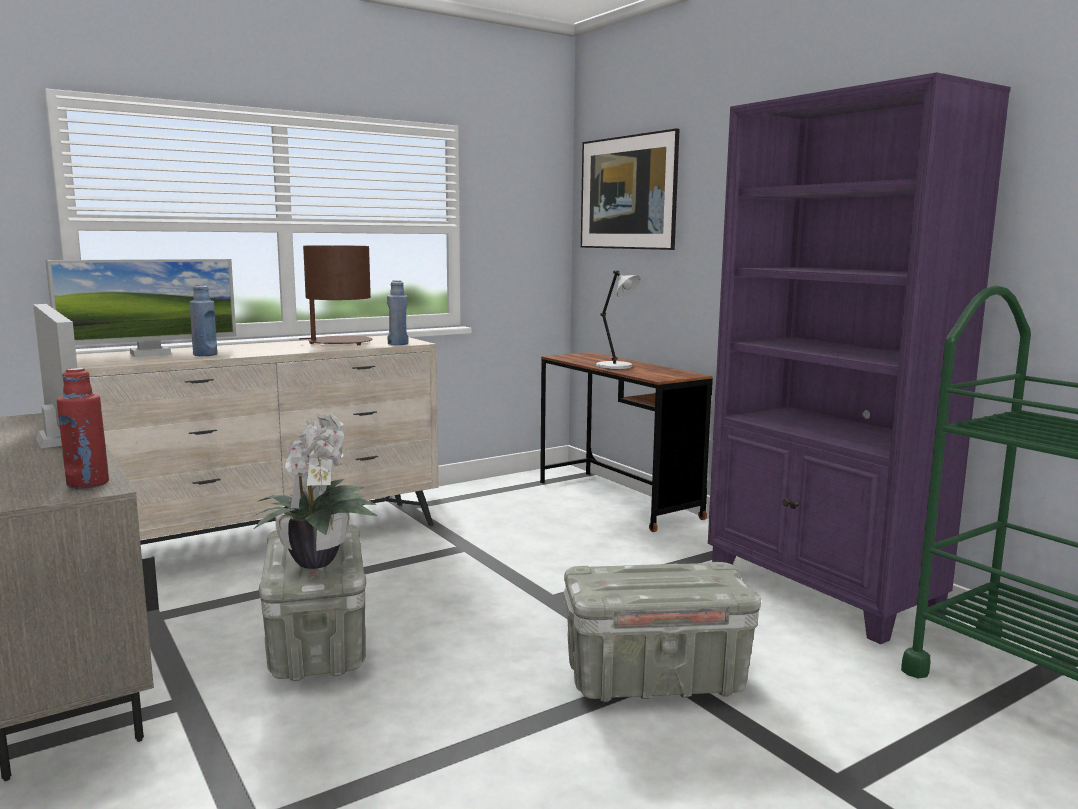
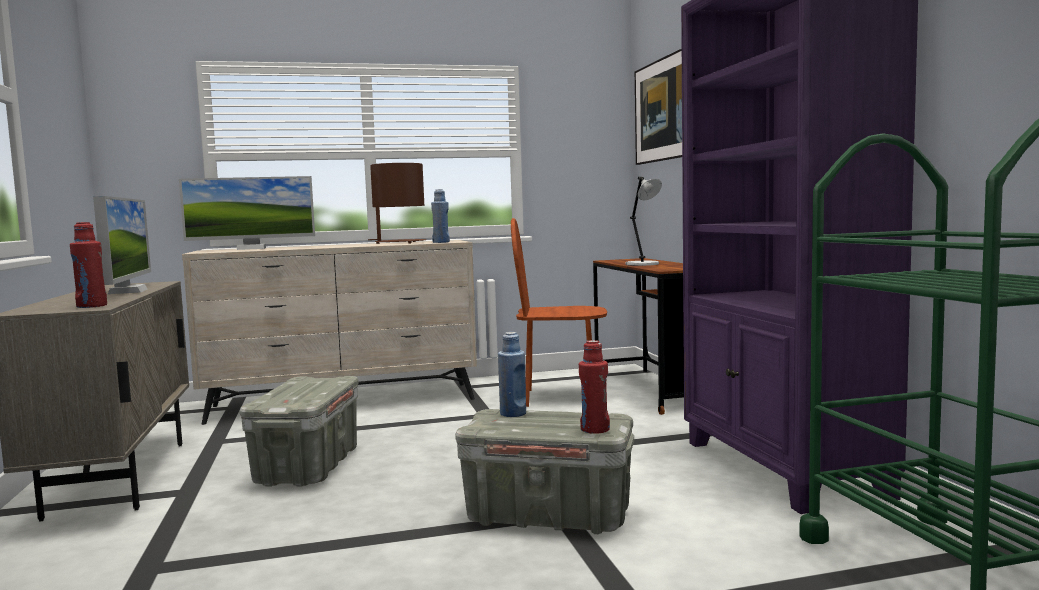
camera: 20 degrees right, 5 degrees down
blue bottle [189,284,217,356] -> blue bottle moved to [498,332,526,417]
potted plant [252,412,377,569] -> none
none -> brown chair [511,218,607,407]
none -> red bottle [579,340,610,434]

